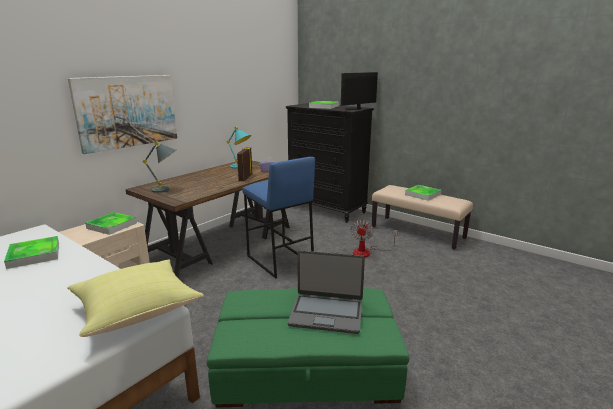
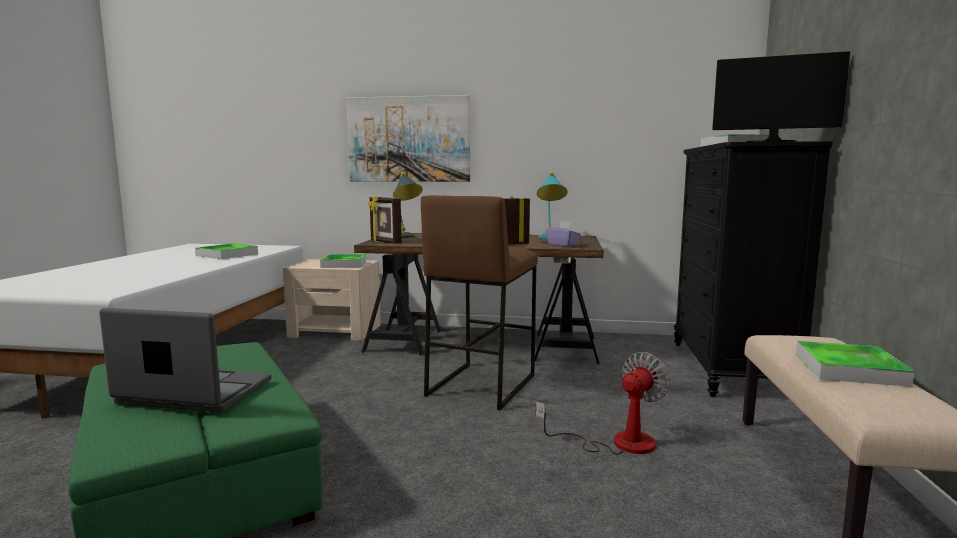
camera: 60 degrees right, 10 degrees down
yellow pillow [67,260,204,337] -> none
blue stool [242,157,315,278] -> brown stool [421,195,538,410]
laptop [288,250,365,334] -> laptop turned 120 degrees clockwise [99,308,272,413]
fan [351,220,398,257] -> fan turned 150 degrees clockwise [536,352,670,455]
none -> picture frame [368,196,402,244]

